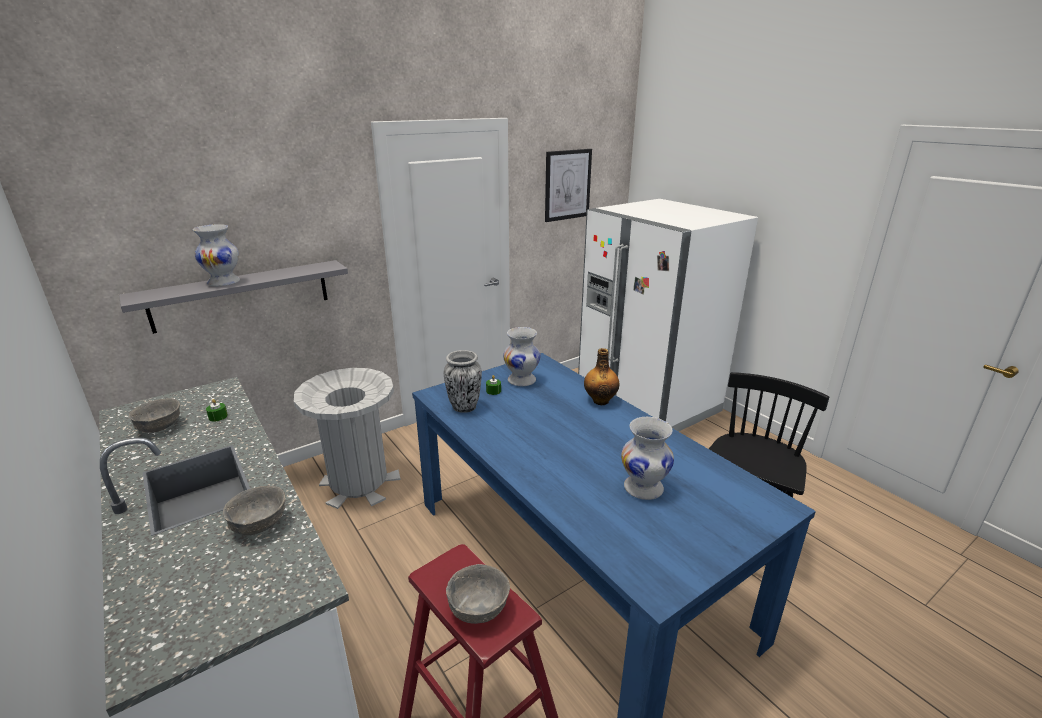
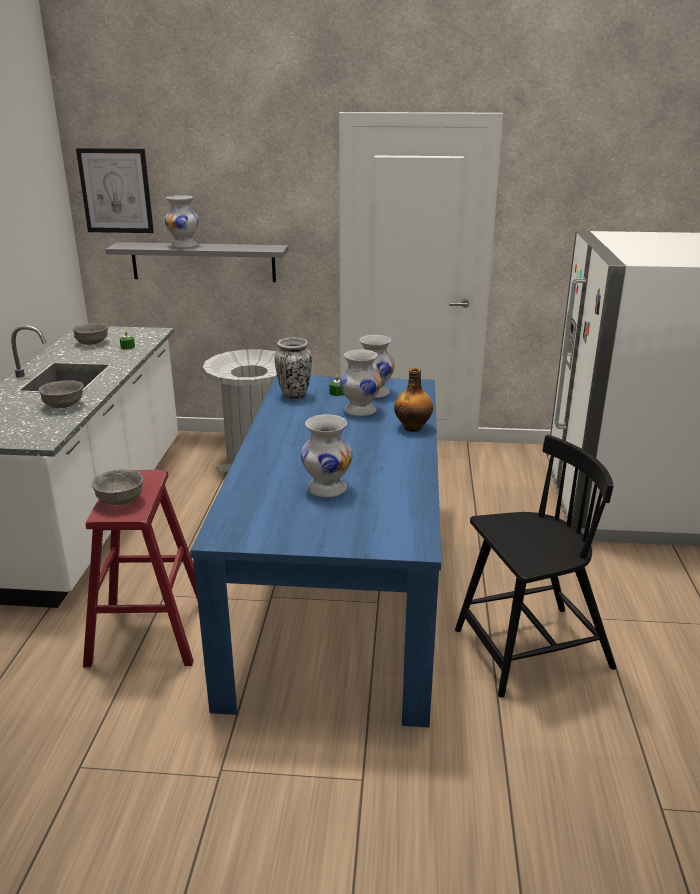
camera: 40 degrees right, 0 degrees up
picture [545,149,592,222] -> picture moved to [76,148,154,233]
none -> white vase [340,349,382,416]

